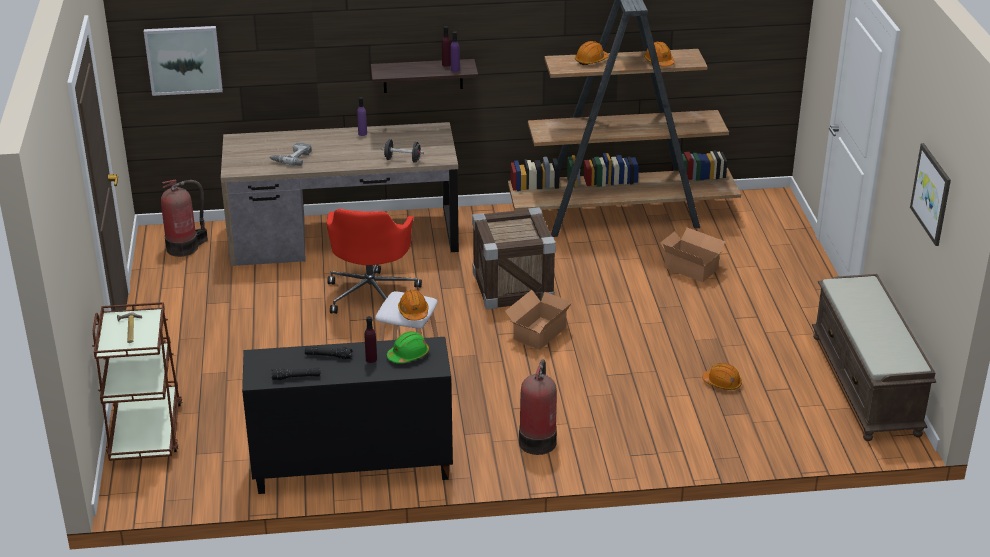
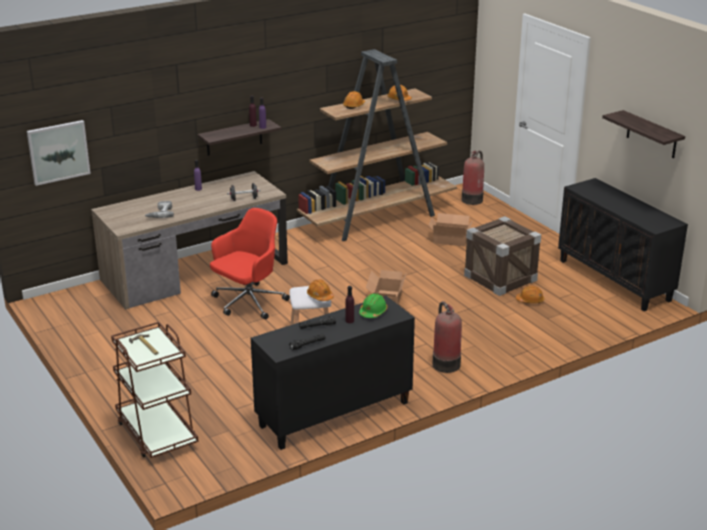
camera: 25 degrees left, 5 degrees down
fire extinguisher [161,179,208,257] -> fire extinguisher moved to [462,151,484,205]
red office chair [327,209,422,314] -> red office chair turned 120 degrees counterclockwise [210,208,290,320]
crate [472,207,556,310] -> crate moved to [464,216,541,296]
brown bench [812,274,936,441] -> black cabinet [558,178,688,311]
picture [910,143,951,246] -> shelf [602,110,685,158]

